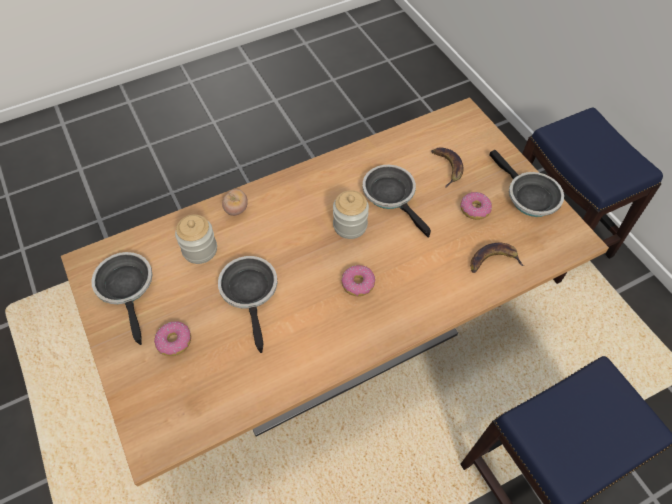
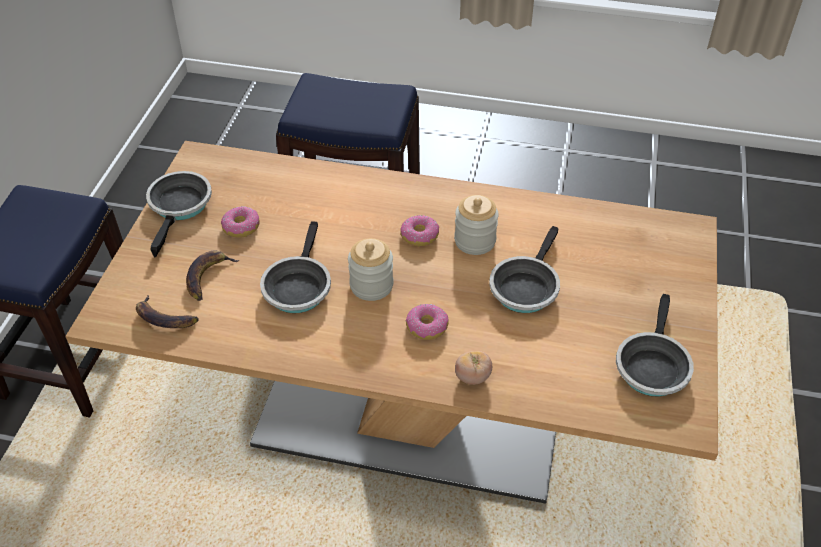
camera: 140 degrees left, 10 degrees down
donut [154,321,191,356] -> donut moved to [406,304,449,340]
jar [175,215,217,264] -> jar moved to [454,195,499,255]
banana [470,243,524,273] -> banana moved to [136,296,199,328]

